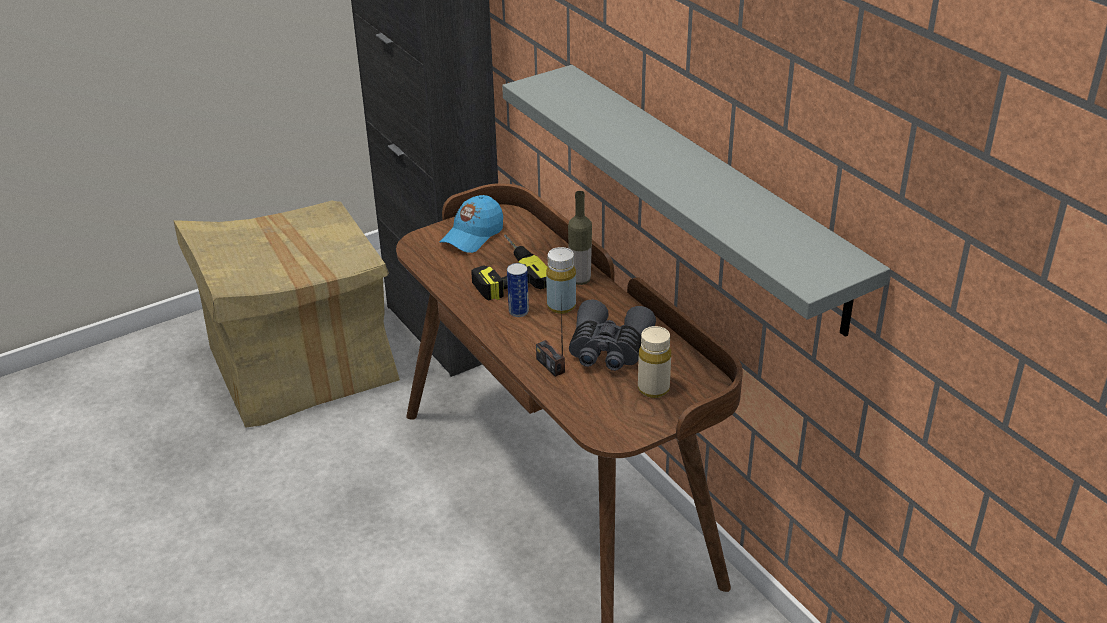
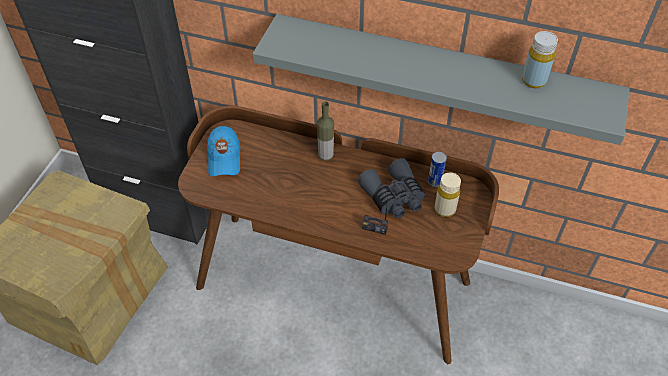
camera: 40 degrees left, 15 degrees up
power drill [471,234,547,301] -> none
can [507,263,529,317] -> can moved to [428,152,447,187]
yellow bottle [546,247,576,314] -> yellow bottle moved to [522,31,558,88]

